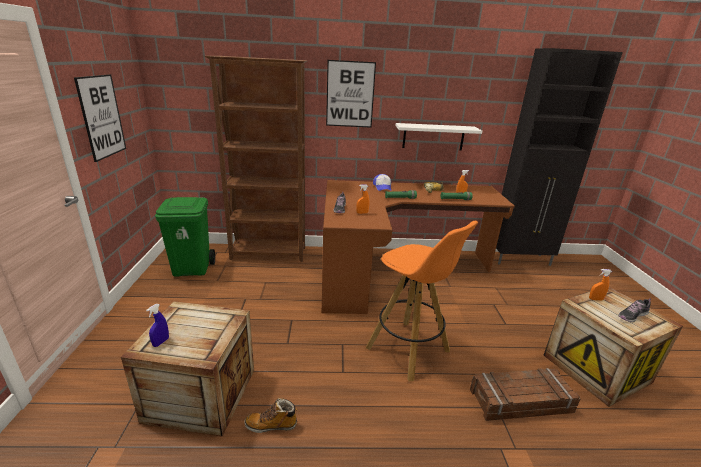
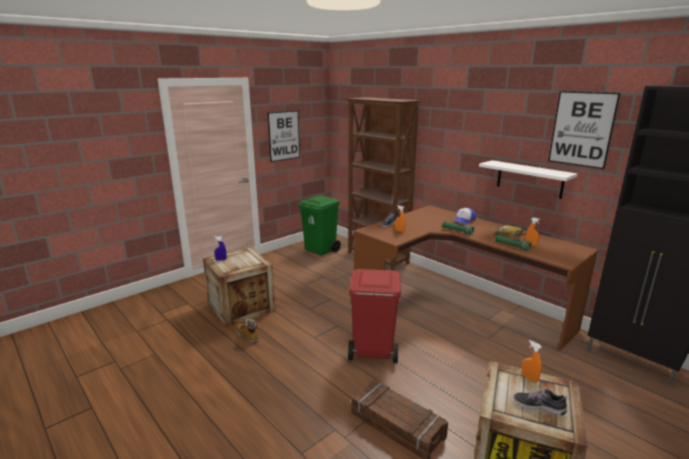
camera: 50 degrees right, 5 degrees down
picture [326,60,376,128] -> picture moved to [548,91,621,169]
orange stool [366,221,478,382] -> red trash can [348,269,401,363]

